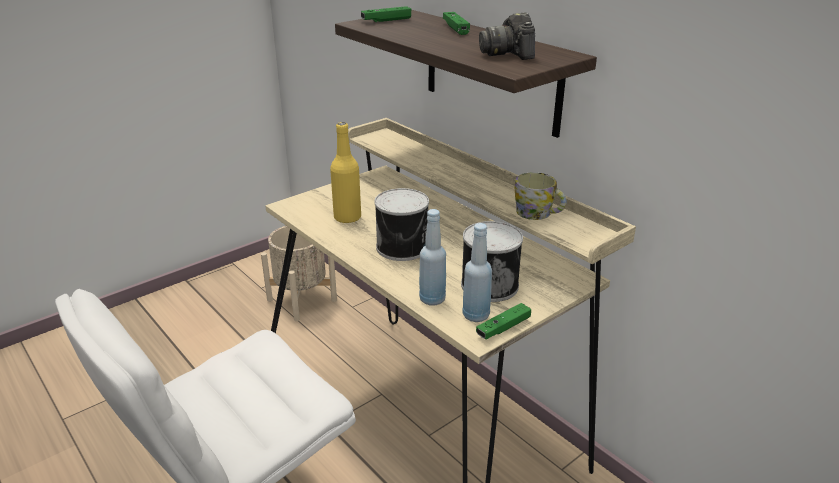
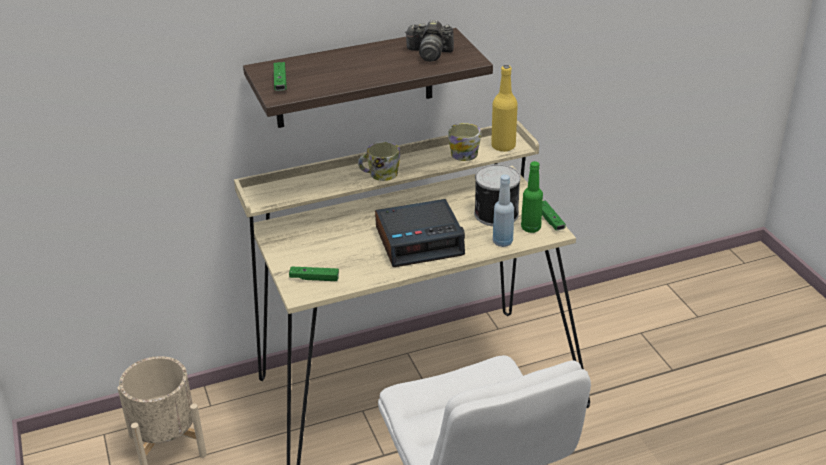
camera: 70 degrees left, 5 degrees up
yellow bottle [330,122,361,223] -> yellow bottle moved to [491,65,518,151]
can [375,188,429,261] -> alarm clock [375,199,465,267]
green game controller [443,12,470,35] -> green game controller moved to [289,266,339,281]
blue bottle [462,223,492,322] -> green bottle [521,161,543,233]
none -> mug [358,142,400,181]

